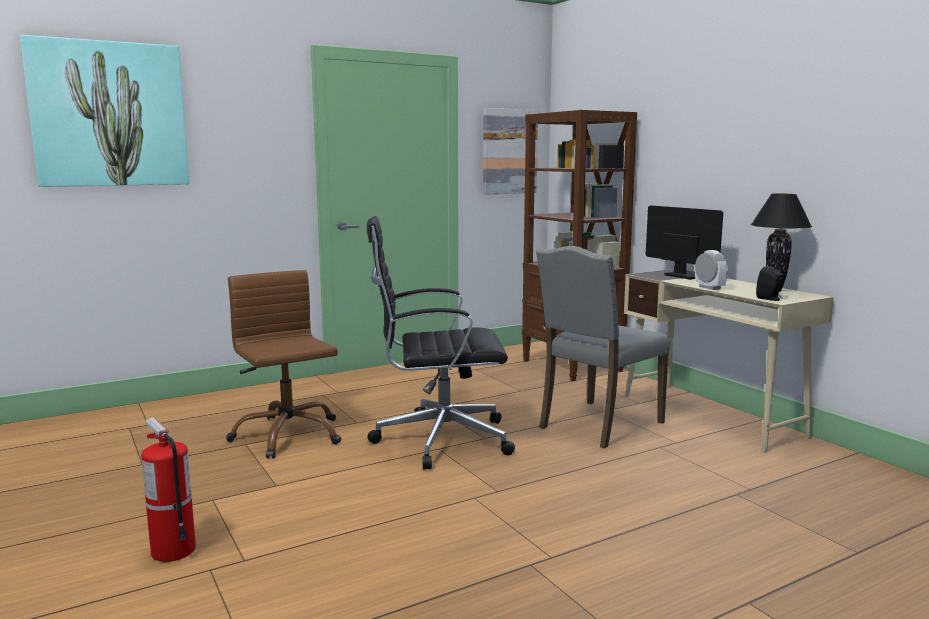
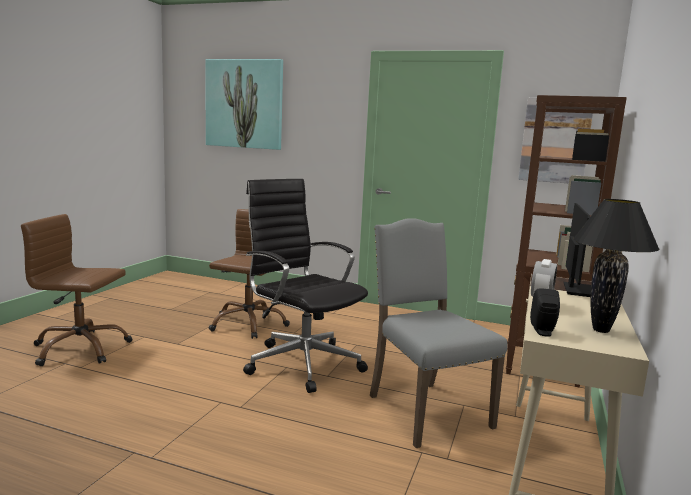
camera: 50 degrees right, 0 degrees up
fire extinguisher [141,417,196,562] -> brown office chair [21,214,132,366]
grey chair [536,246,670,448] -> grey chair turned 60 degrees clockwise [370,218,508,448]

